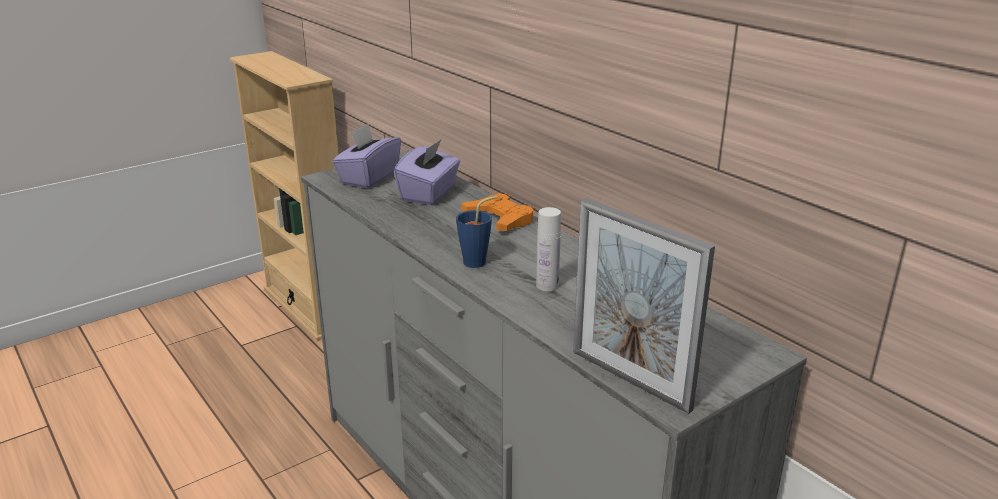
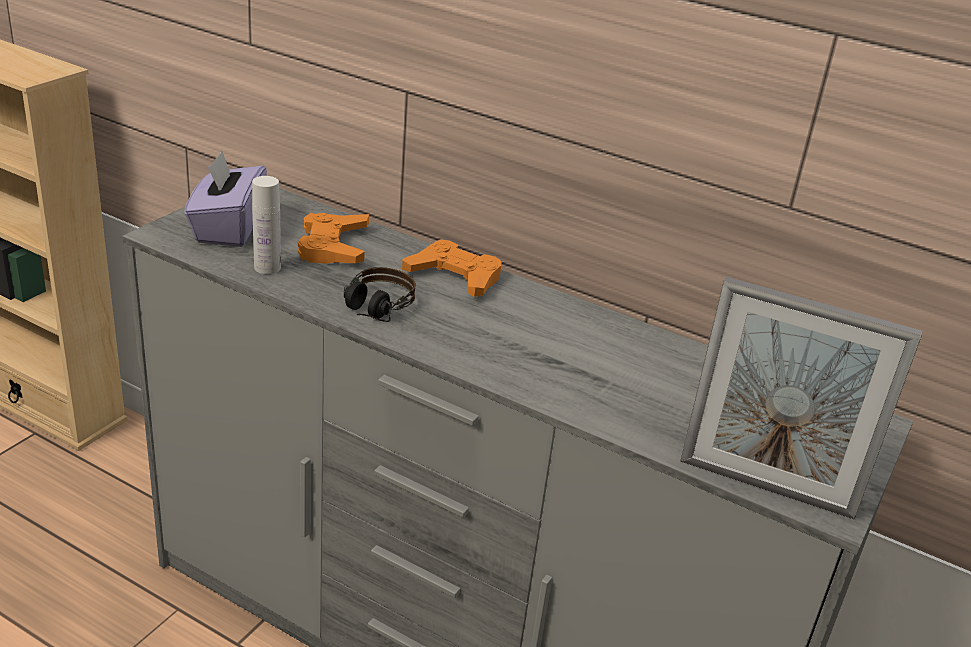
camera: 25 degrees left, 5 degrees up
purple tissue box [394,140,460,205] -> orange game controller [298,213,369,264]
blue cup [456,196,497,268] -> none
white bottle [536,207,561,291] -> white bottle moved to [252,176,281,274]
none -> headphones [344,267,416,322]

